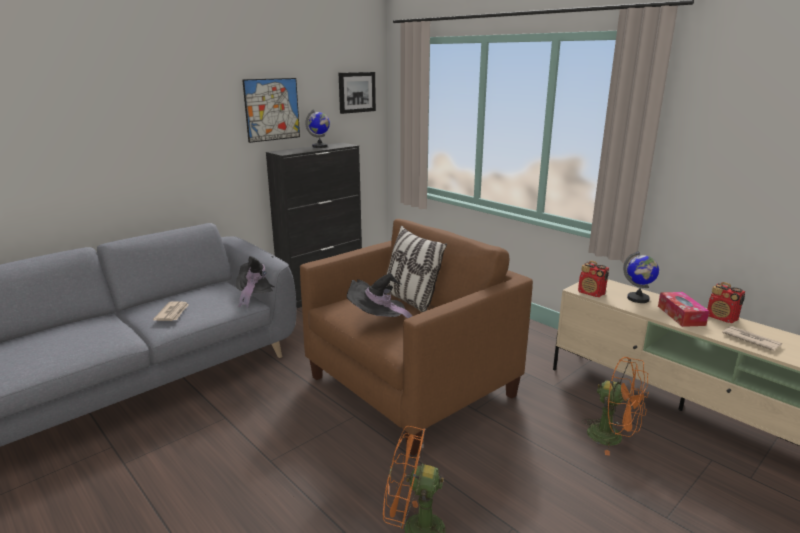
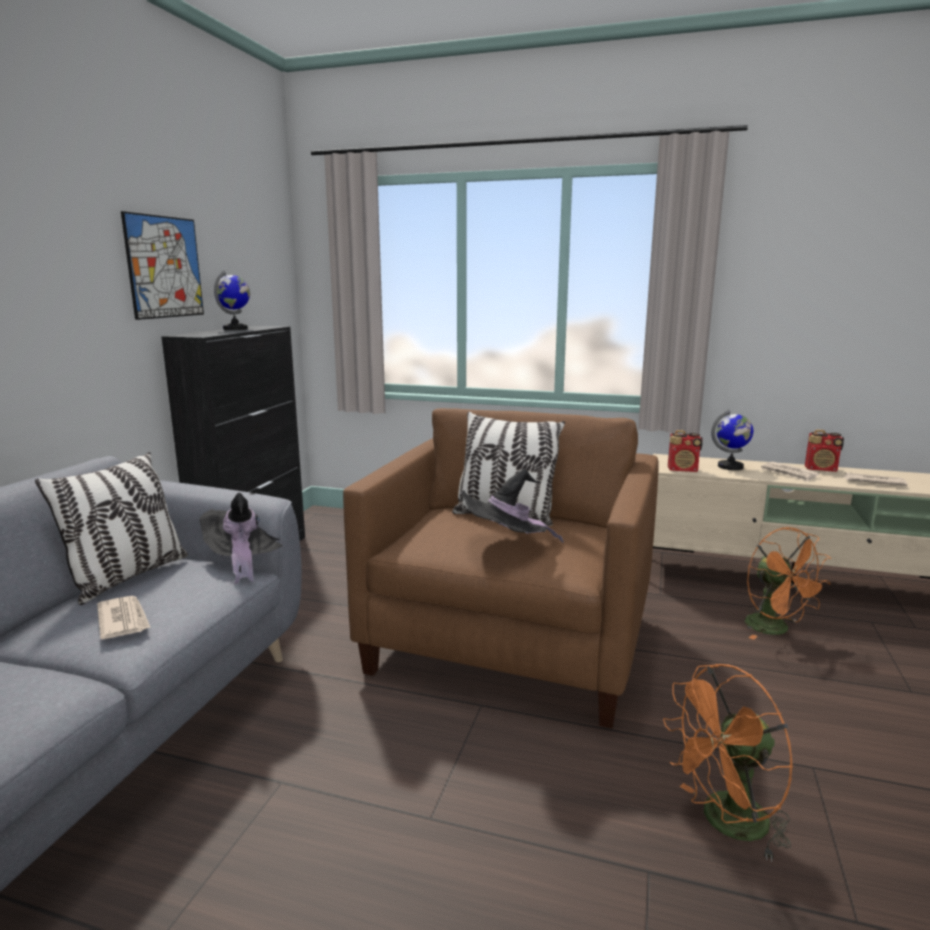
camera: 30 degrees left, 5 degrees down
picture [339,72,376,114] -> none
orange fan [582,357,649,456] -> orange fan turned 60 degrees clockwise [745,527,831,640]
tissue box [658,292,709,327] -> newspaper [761,462,820,482]
none -> pillow [35,452,188,605]

